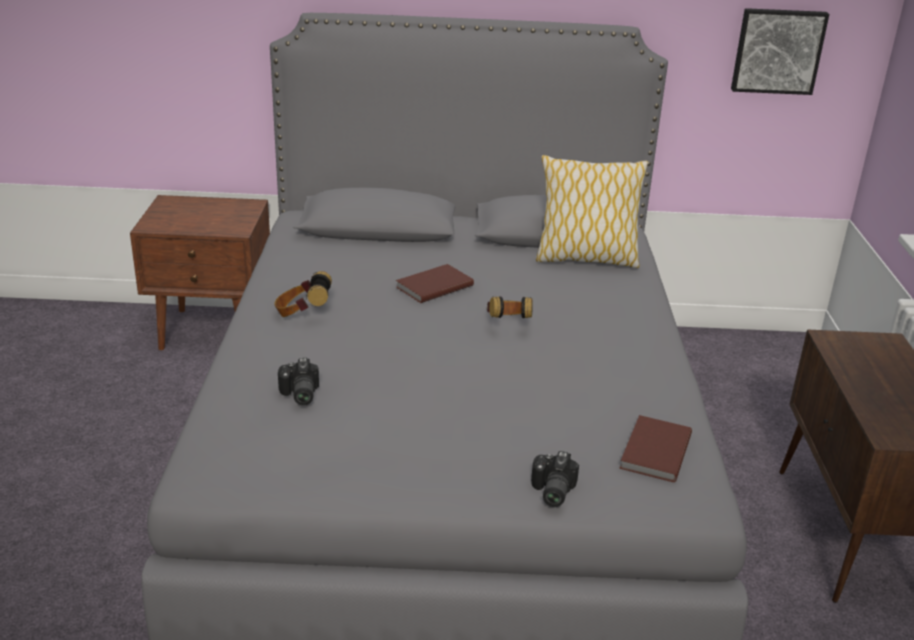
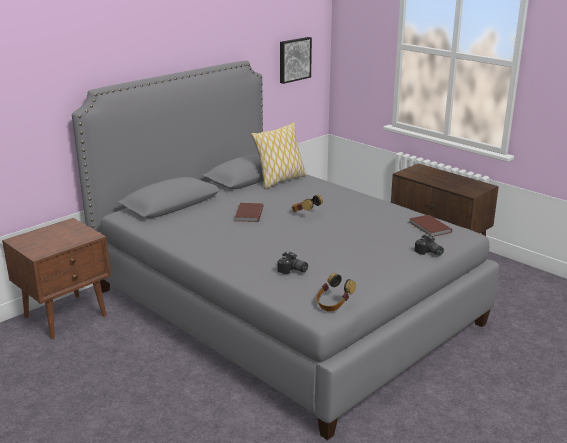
camera: 45 degrees left, 5 degrees down
headphones [275,271,332,317] -> headphones moved to [316,273,356,312]

